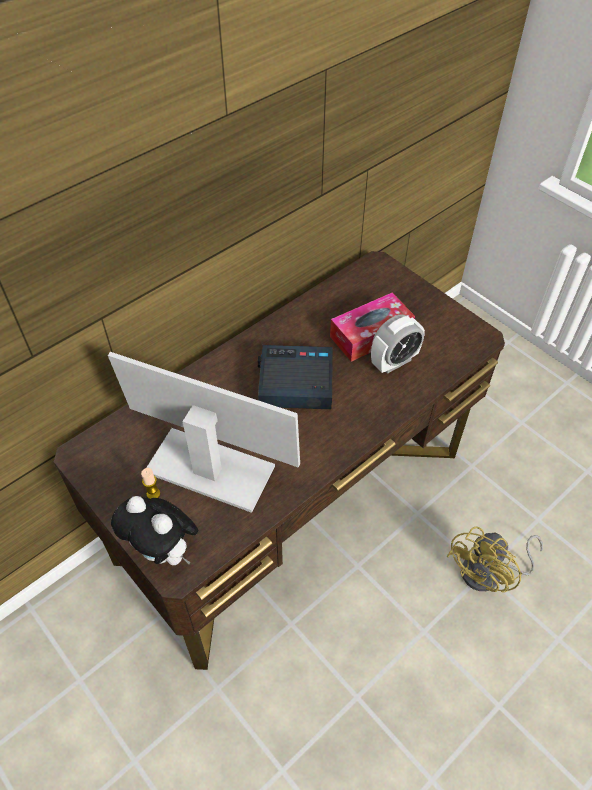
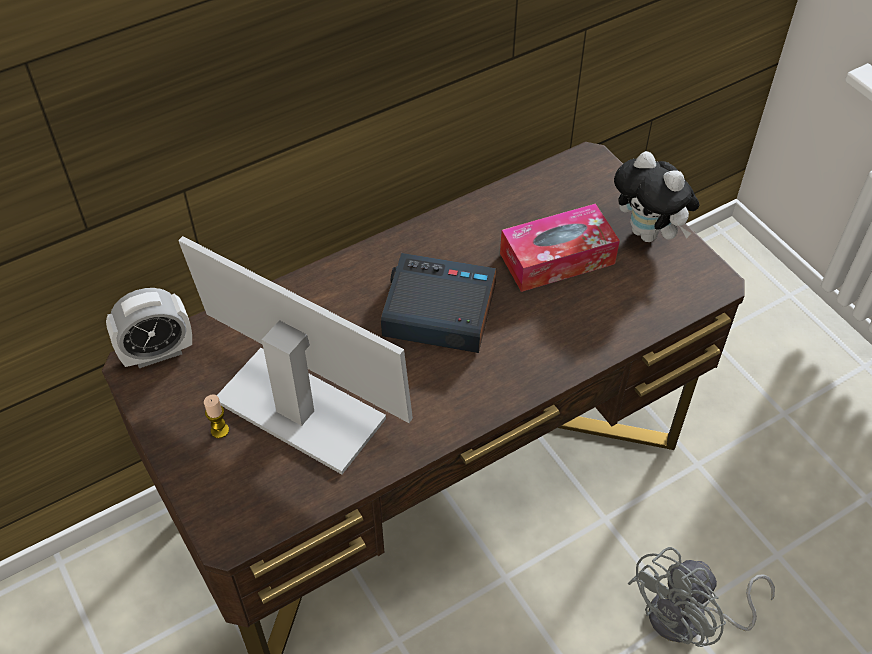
camera: 10 degrees right, 0 degrees up
plush toy [111,496,199,565] -> plush toy moved to [614,151,700,242]
alarm clock [371,314,425,374] -> alarm clock moved to [106,288,192,368]
yellow fan [447,526,543,593] -> grey fan [628,547,775,647]

